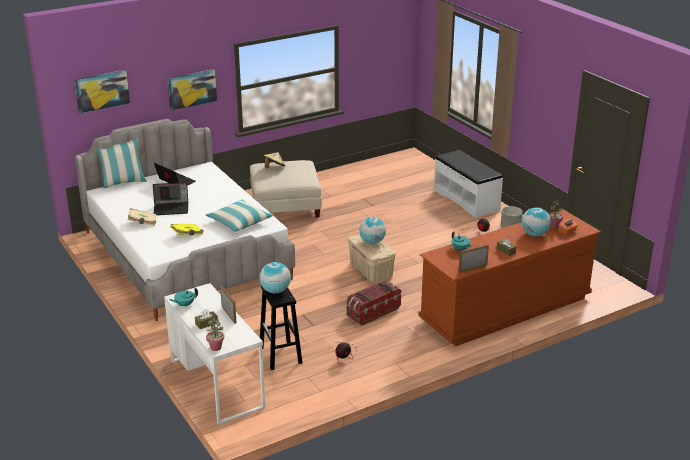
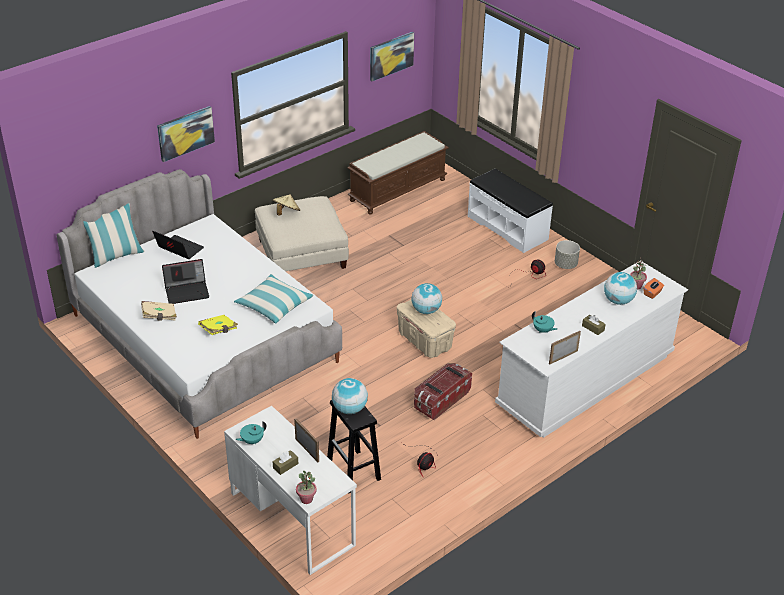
camera: 10 degrees left, 10 degrees up
picture [74,70,130,114] -> picture moved to [370,32,414,81]
brown dresser [418,209,601,346] -> white dresser [495,261,688,438]
none -> brown bench [347,131,449,215]

